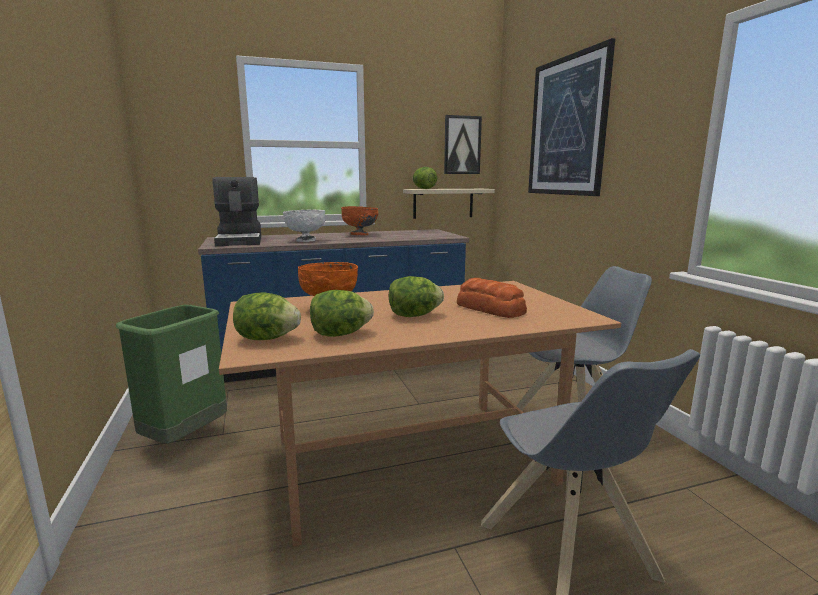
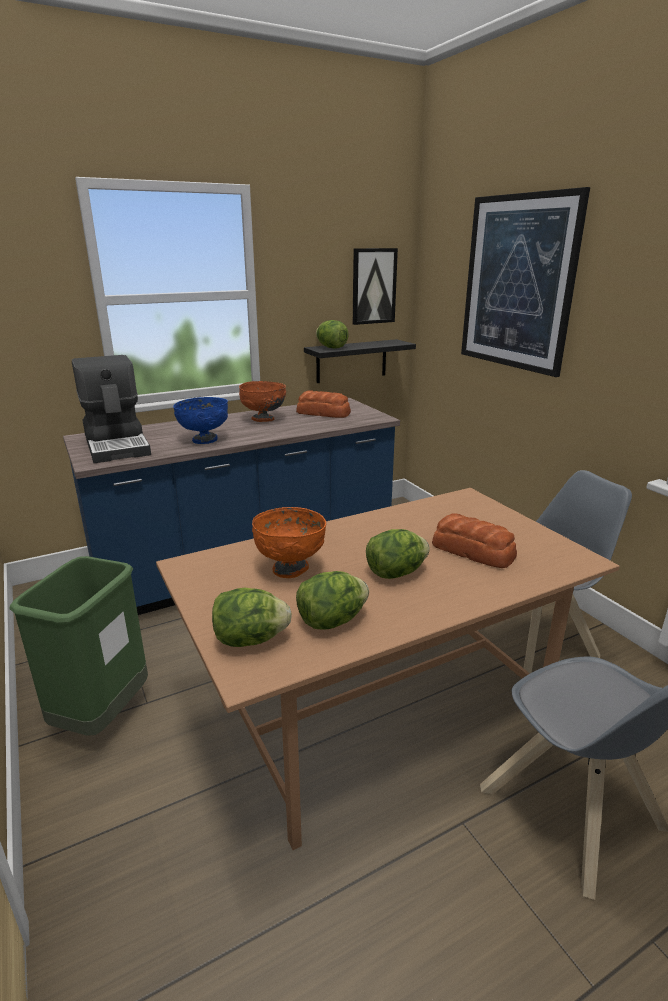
camera: 10 degrees left, 10 degrees up
white bowl [283,210,325,242] -> blue bowl [173,397,228,444]
beige shelf [403,189,495,219] -> black shelf [304,339,416,383]
none -> bread [296,390,351,418]

